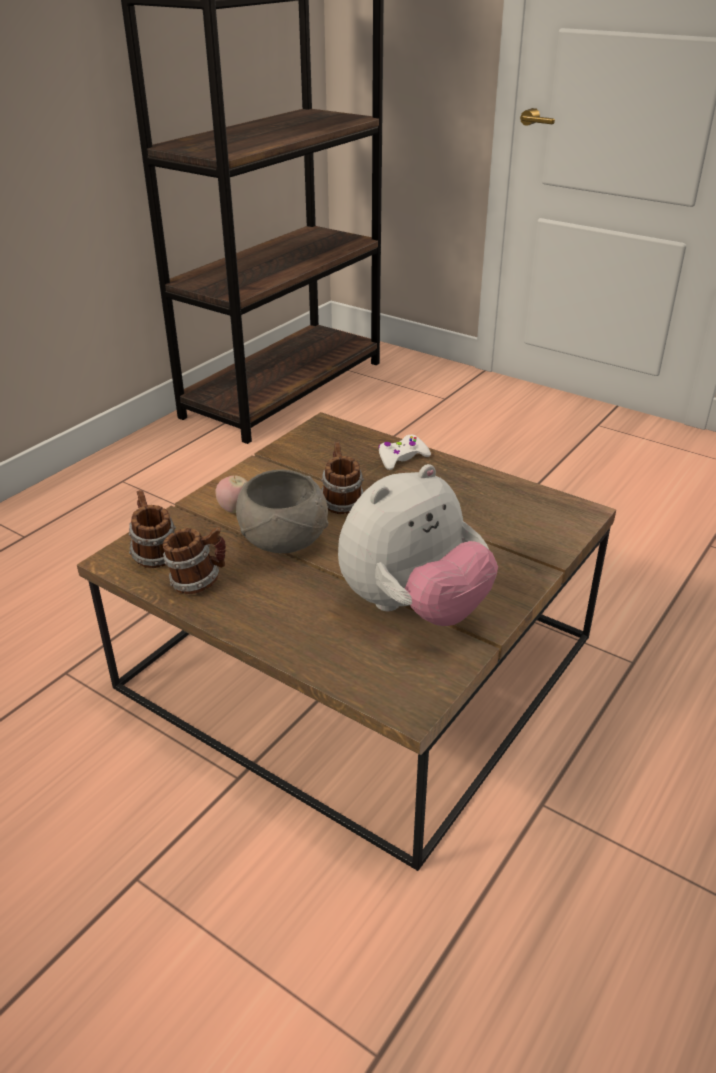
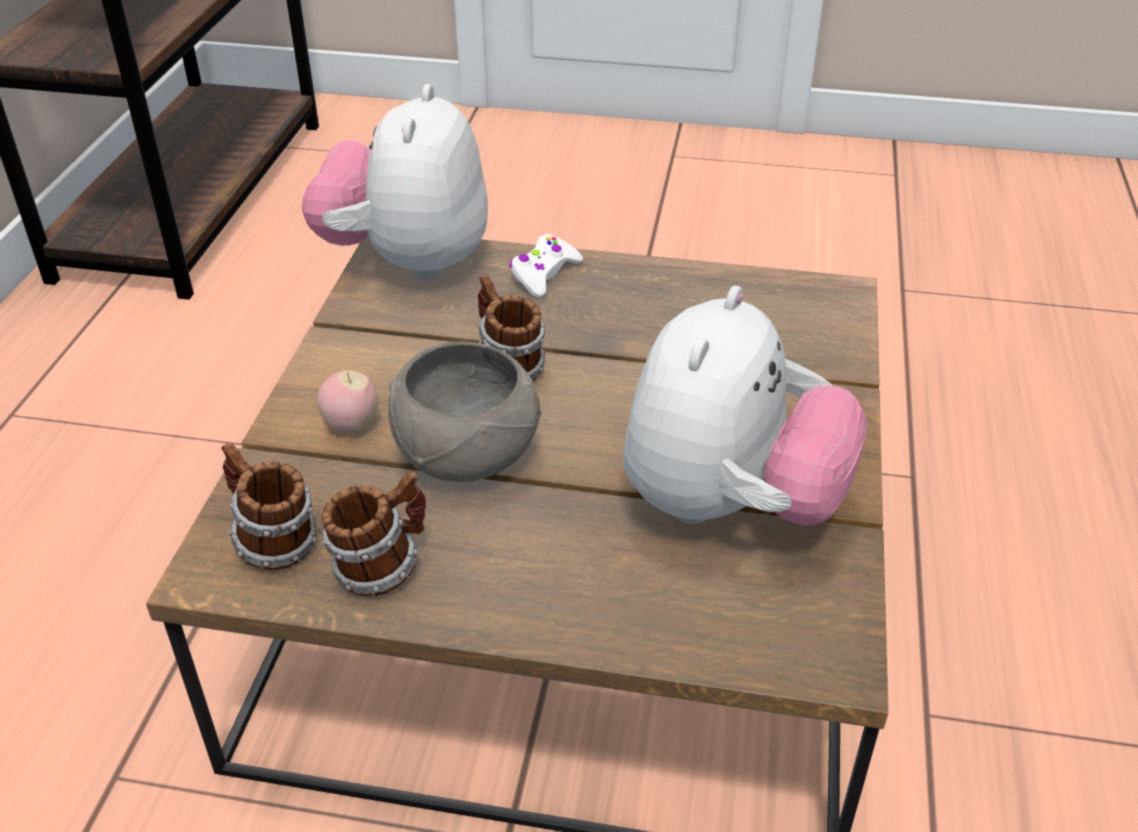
camera: 25 degrees left, 5 degrees up
none -> plush toy [302,84,488,282]

